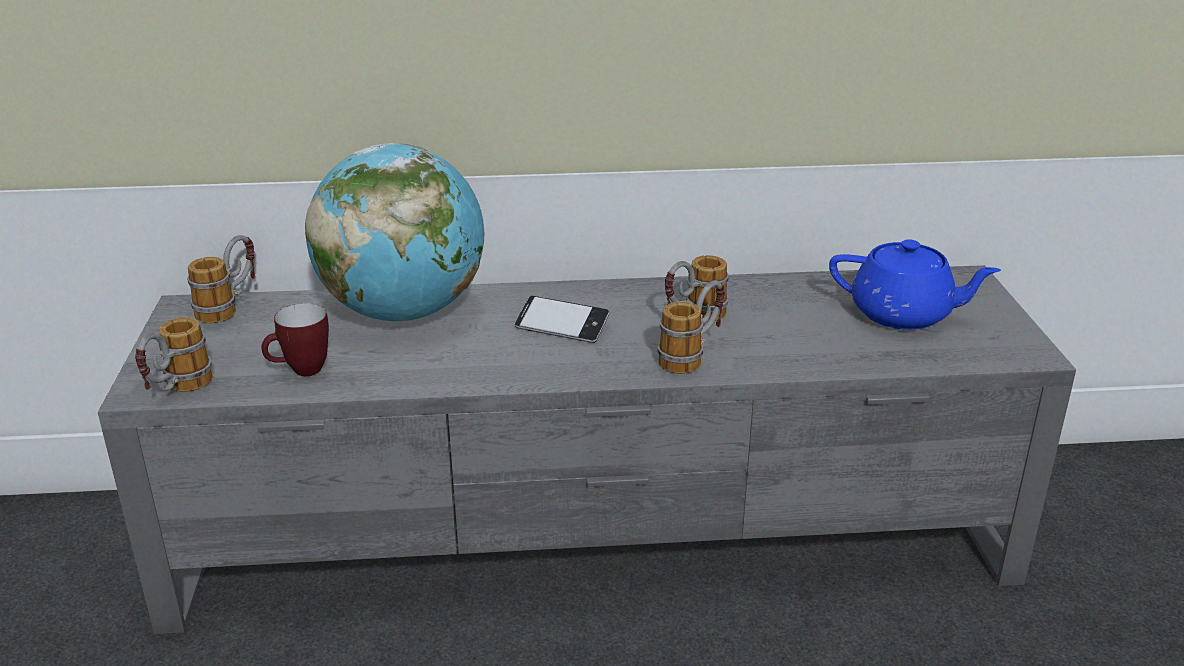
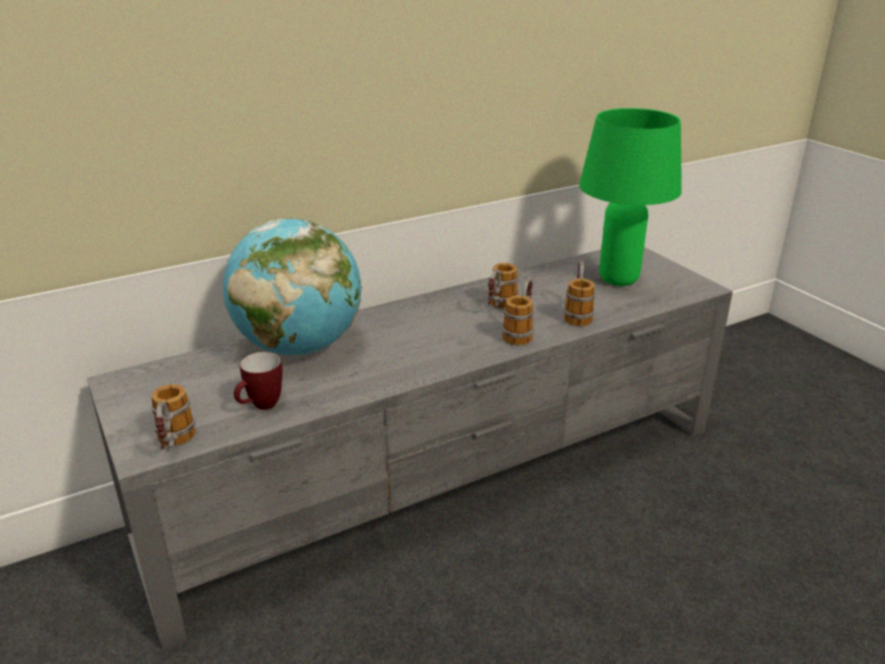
camera: 25 degrees left, 0 degrees up
mug [187,235,255,323] -> mug moved to [564,261,595,326]
phone [515,296,610,343] -> none
blue teapot [829,239,1001,330] -> green table lamp [579,108,682,286]

